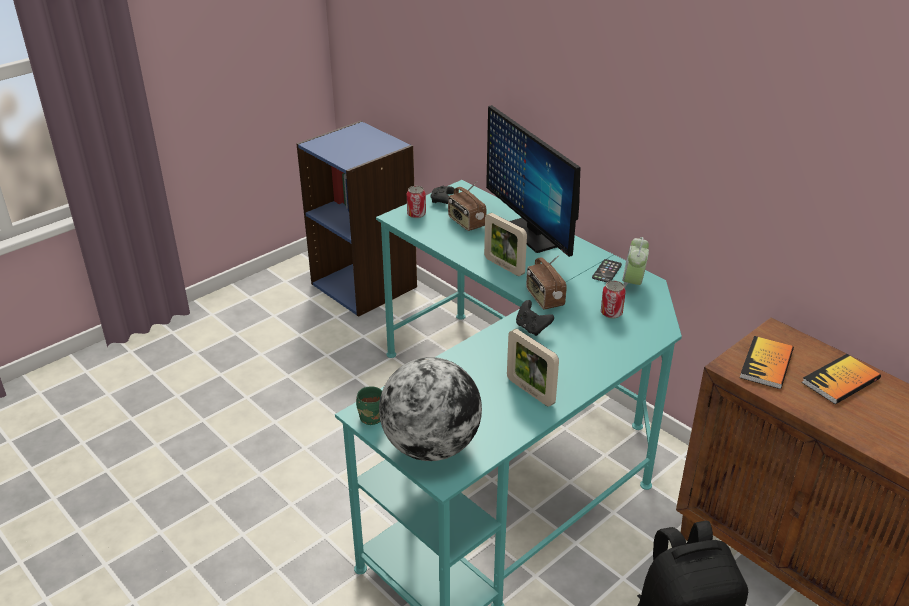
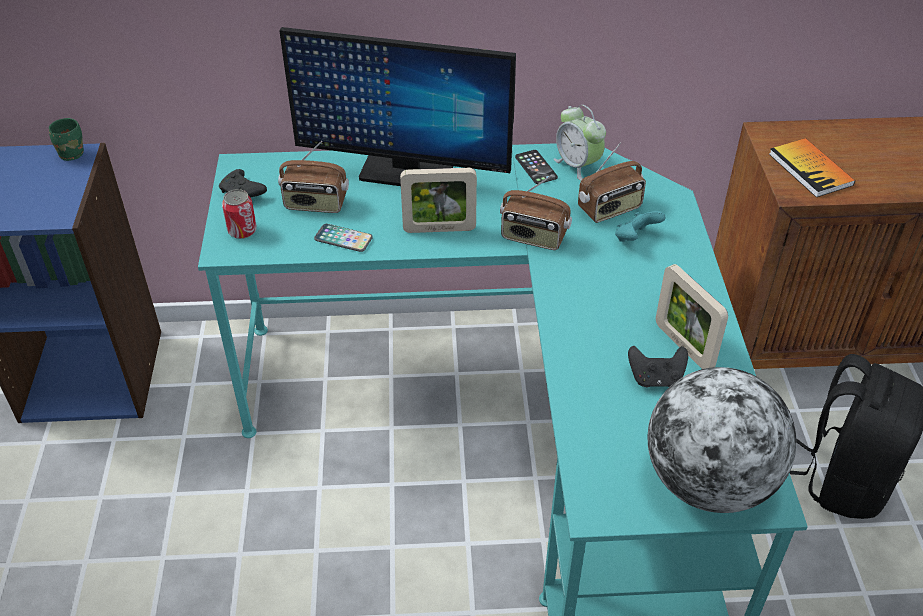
camera: 50 degrees left, 10 degrees up
green mug [356,386,382,425] -> green mug moved to [49,118,84,161]
picture frame [507,329,559,407] -> picture frame turned 60 degrees clockwise [656,264,728,369]
black game controller [516,300,554,336] -> black game controller moved to [628,346,688,387]
can [601,281,626,319] -> radio [578,143,646,223]
book [802,354,881,404] -> none
none -> phone [314,224,373,252]
none -> turquoise game controller [615,211,666,242]

